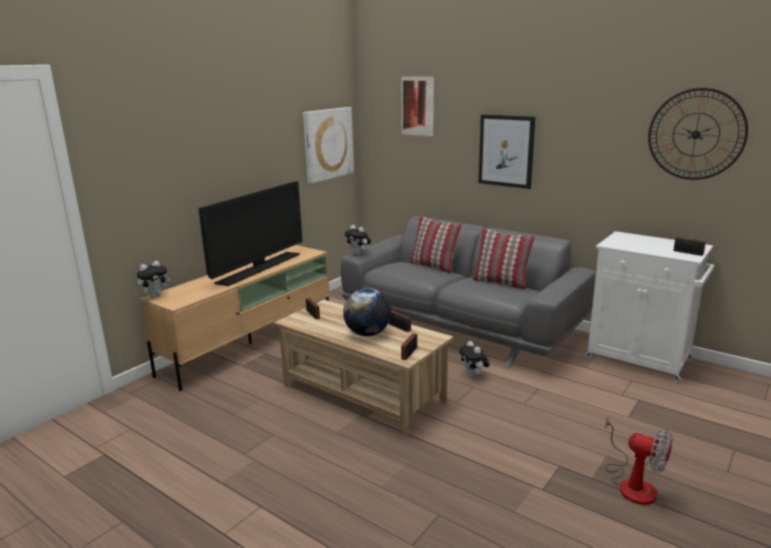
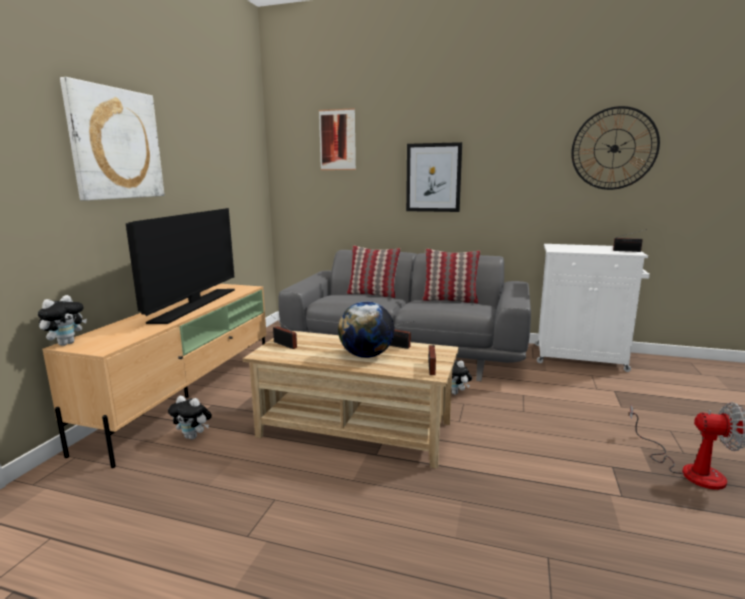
camera: 20 degrees left, 5 degrees down
picture [303,107,354,184] -> picture moved to [60,77,165,201]
plush toy [344,225,371,255] -> plush toy moved to [168,396,212,440]

